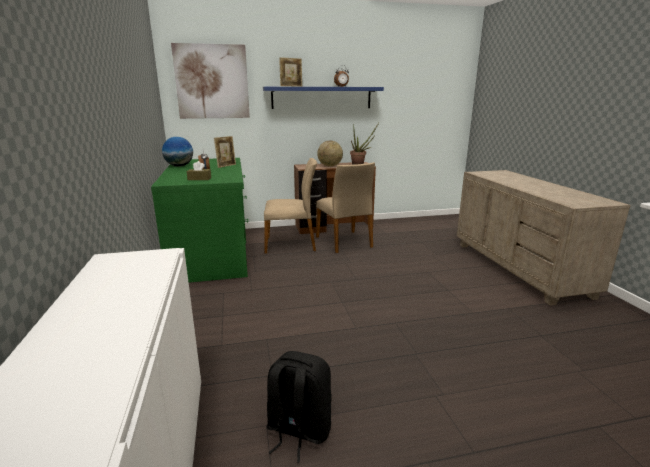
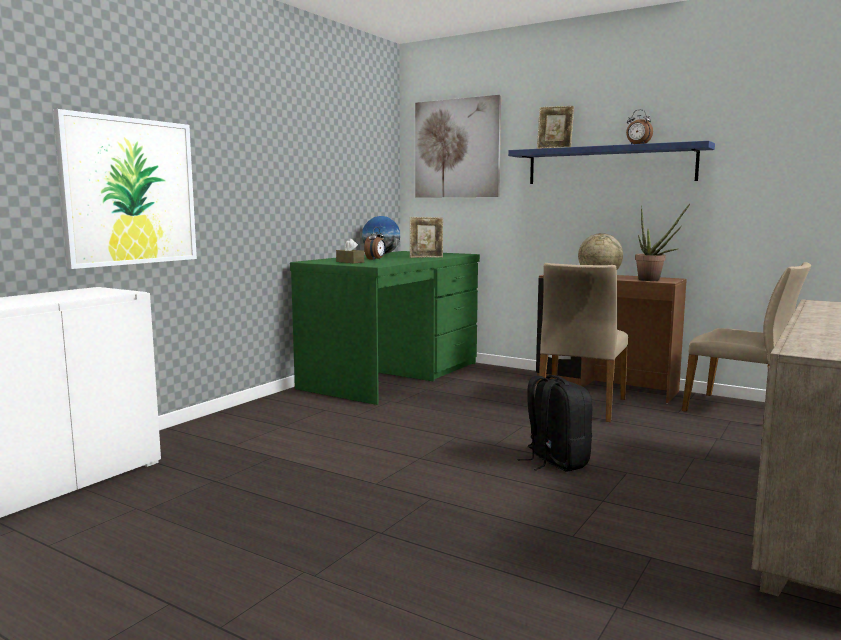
camera: 45 degrees right, 10 degrees down
beige chair [264,158,317,254] -> beige chair moved to [682,262,811,412]
black backpack [267,351,332,463] -> black backpack moved to [518,375,592,472]
none -> picture [53,109,197,269]

